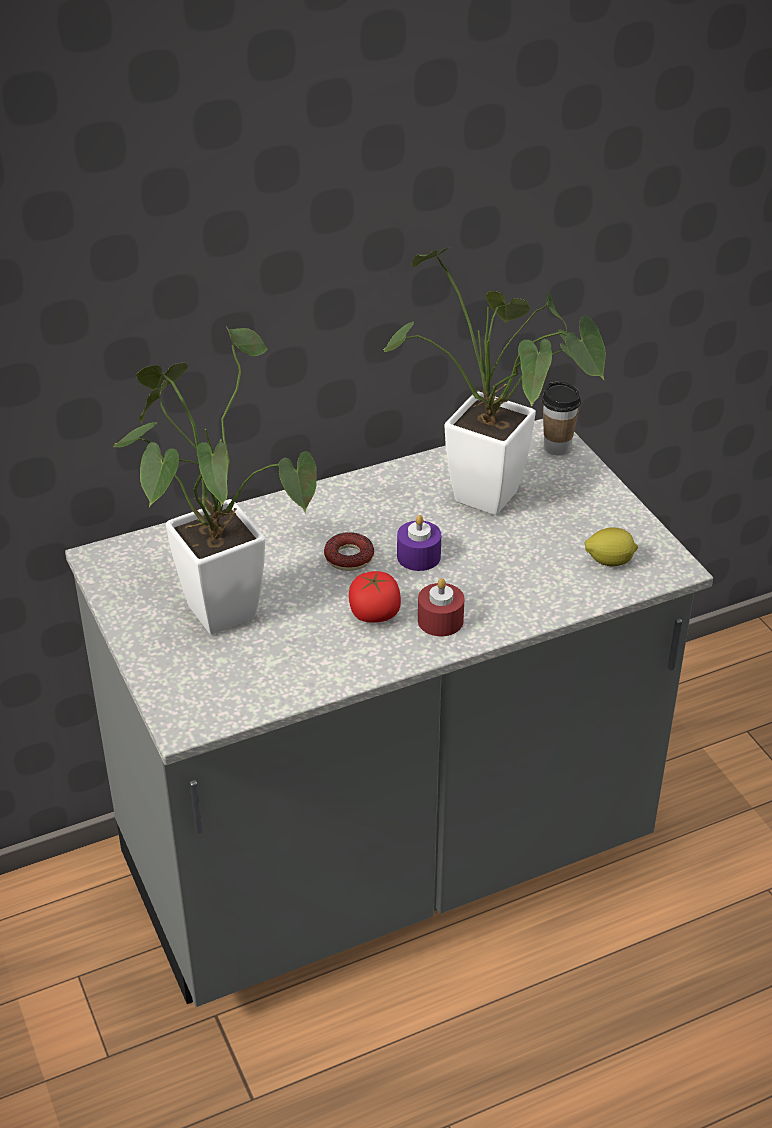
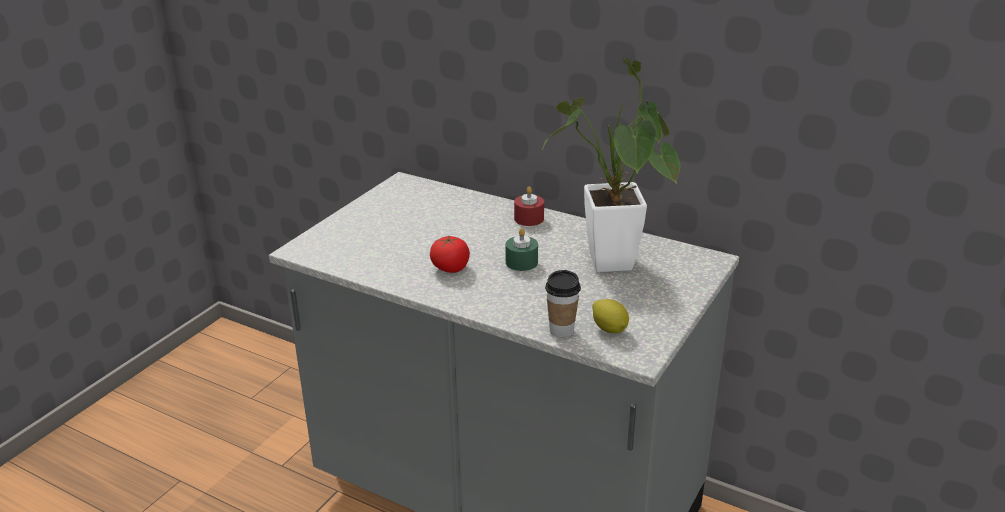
camera: 55 degrees right, 10 degrees down
potted plant [113,327,317,634] -> none
donut [324,532,374,571] -> none
purple candle [397,515,441,571] -> green candle [505,228,538,271]
red candle [418,578,464,636] -> red candle moved to [514,186,544,226]
cup [542,381,581,455] -> cup moved to [545,270,581,338]

